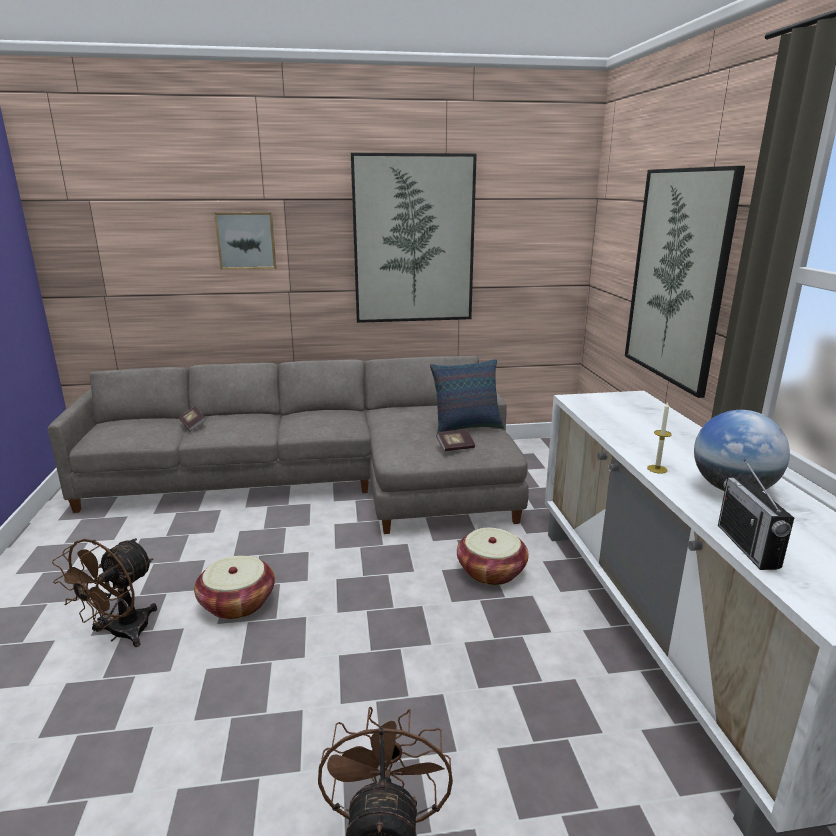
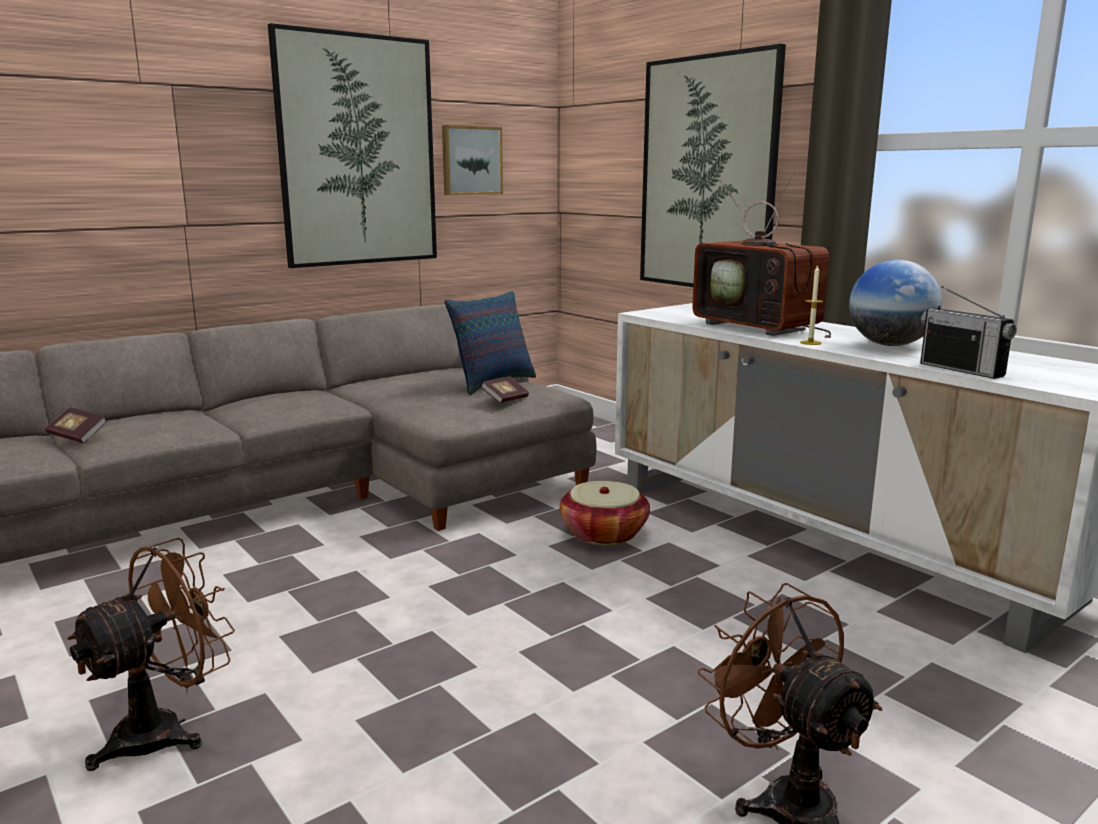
camera: 30 degrees left, 5 degrees down
brown fan [52,538,157,647] -> brown fan turned 135 degrees counterclockwise [67,538,235,771]
basket [194,555,275,619] -> none
picture [214,212,277,270] -> picture moved to [442,125,503,195]
none -> television [692,170,831,338]

